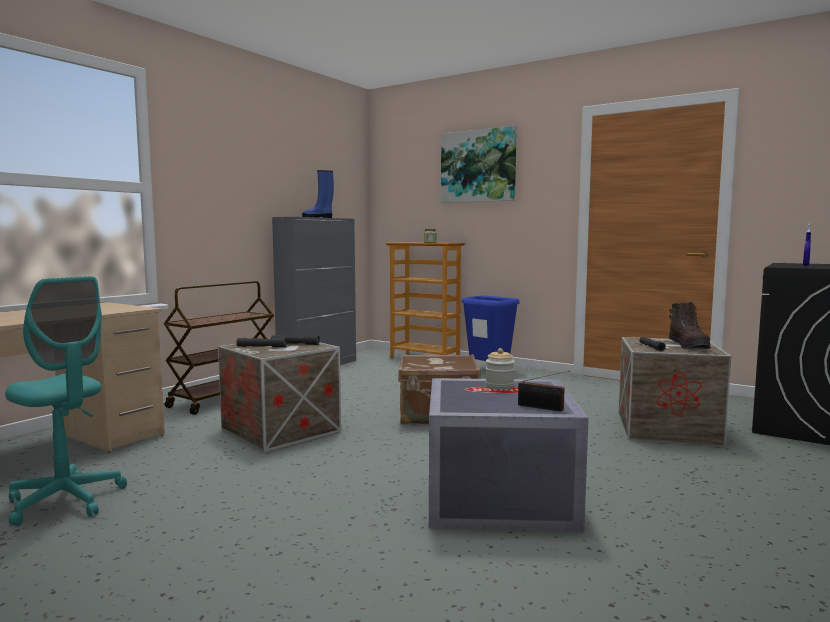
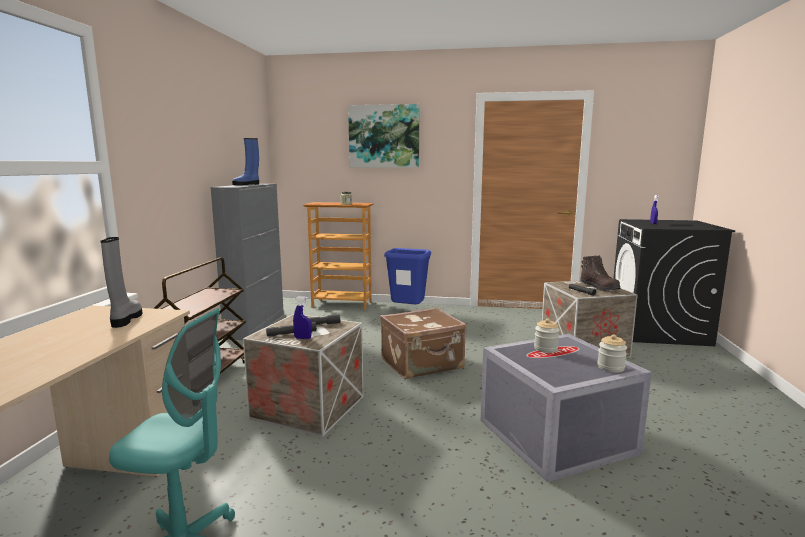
camera: 25 degrees left, 5 degrees up
radio [518,371,570,412] -> jar [597,334,627,373]
none -> grey boot [100,237,143,328]
none -> blue spray bottle [293,296,312,339]

